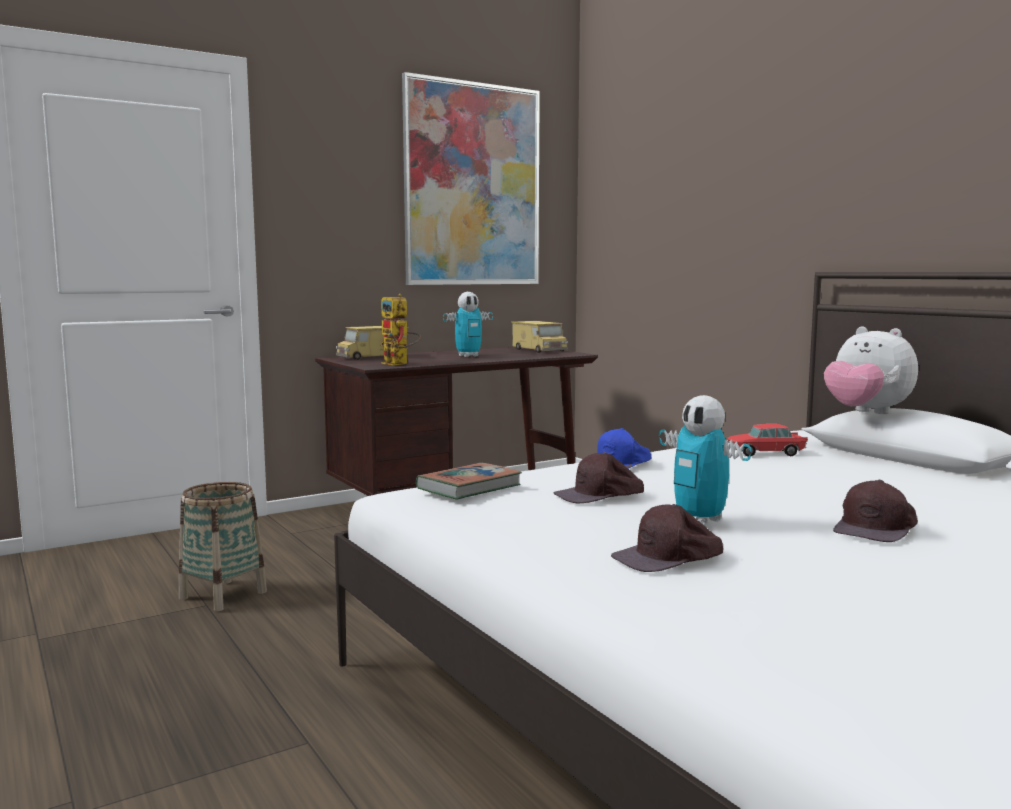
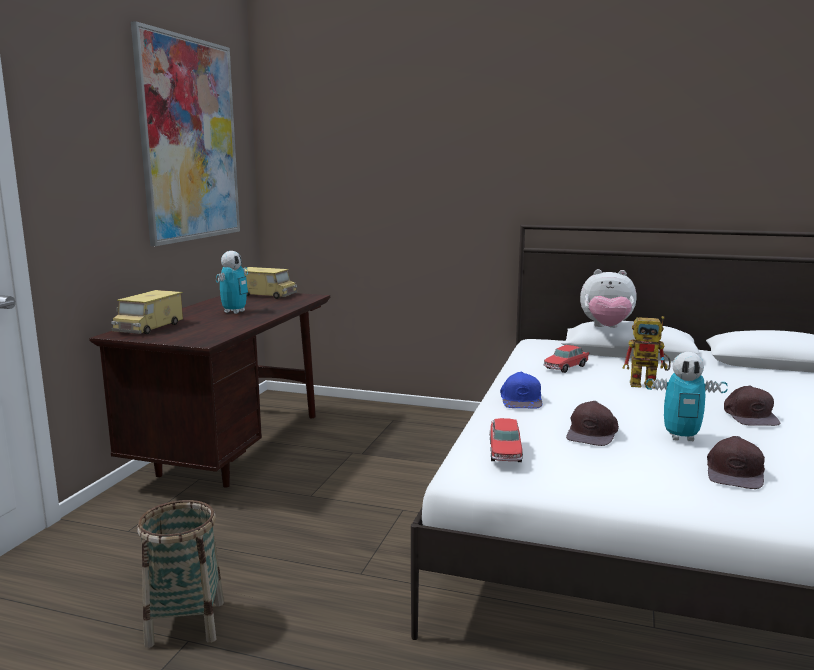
camera: 40 degrees left, 5 degrees up
toy robot [381,294,421,366] -> toy robot moved to [622,316,671,389]
book [416,463,522,500] -> toy car [490,418,523,462]

